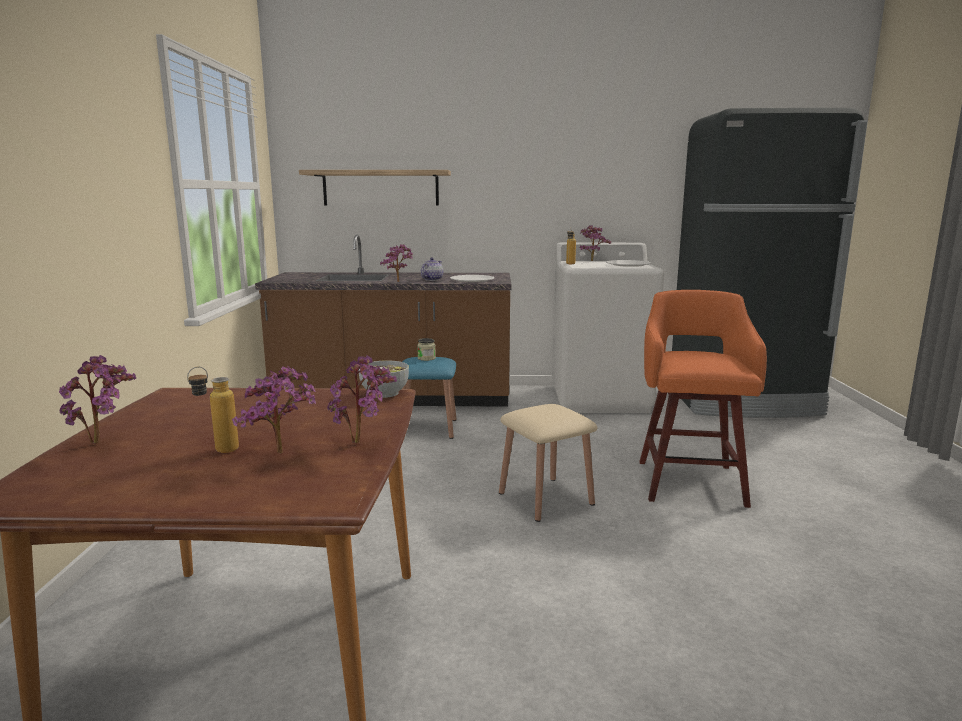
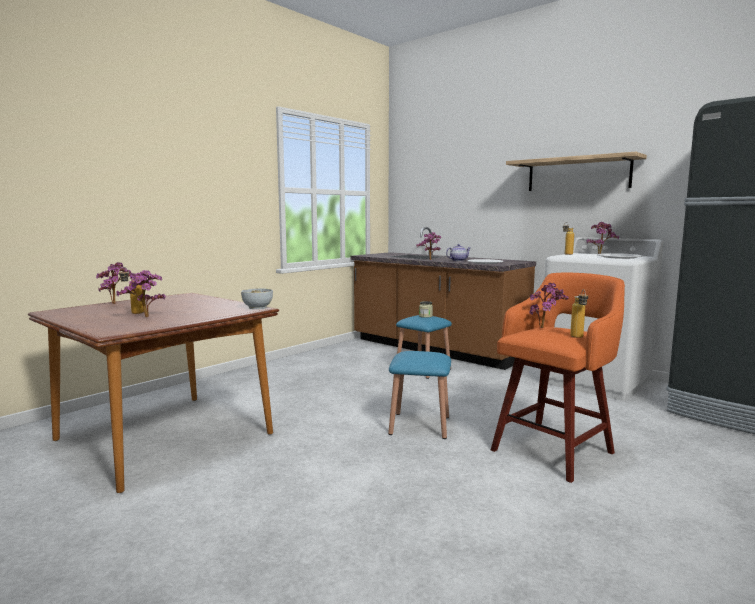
camera: 40 degrees right, 5 degrees down
shelf [299,170,451,206] -> shelf moved to [506,152,647,191]
potted plant [327,355,397,443] -> potted plant moved to [529,283,569,328]
beige stool [499,404,597,522] -> blue stool [388,351,451,439]
none -> bottle [570,289,588,338]

